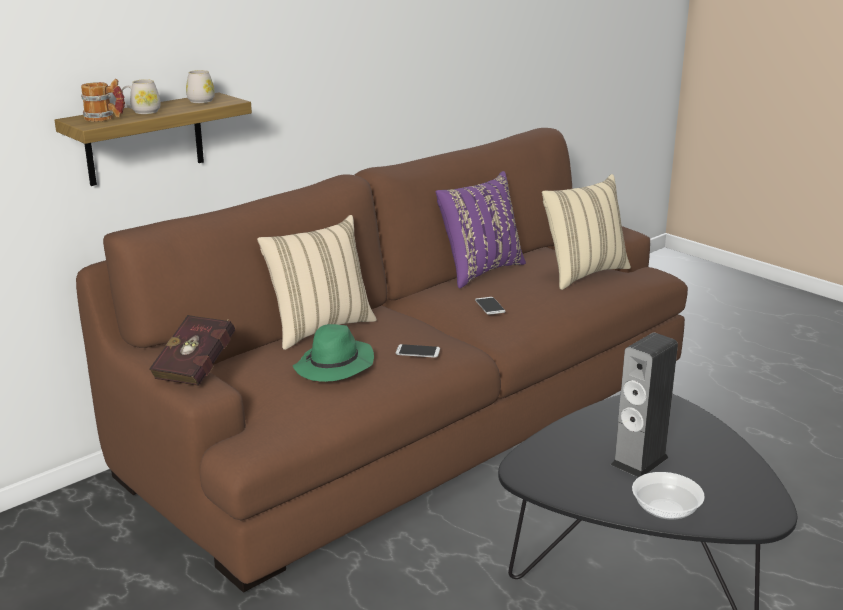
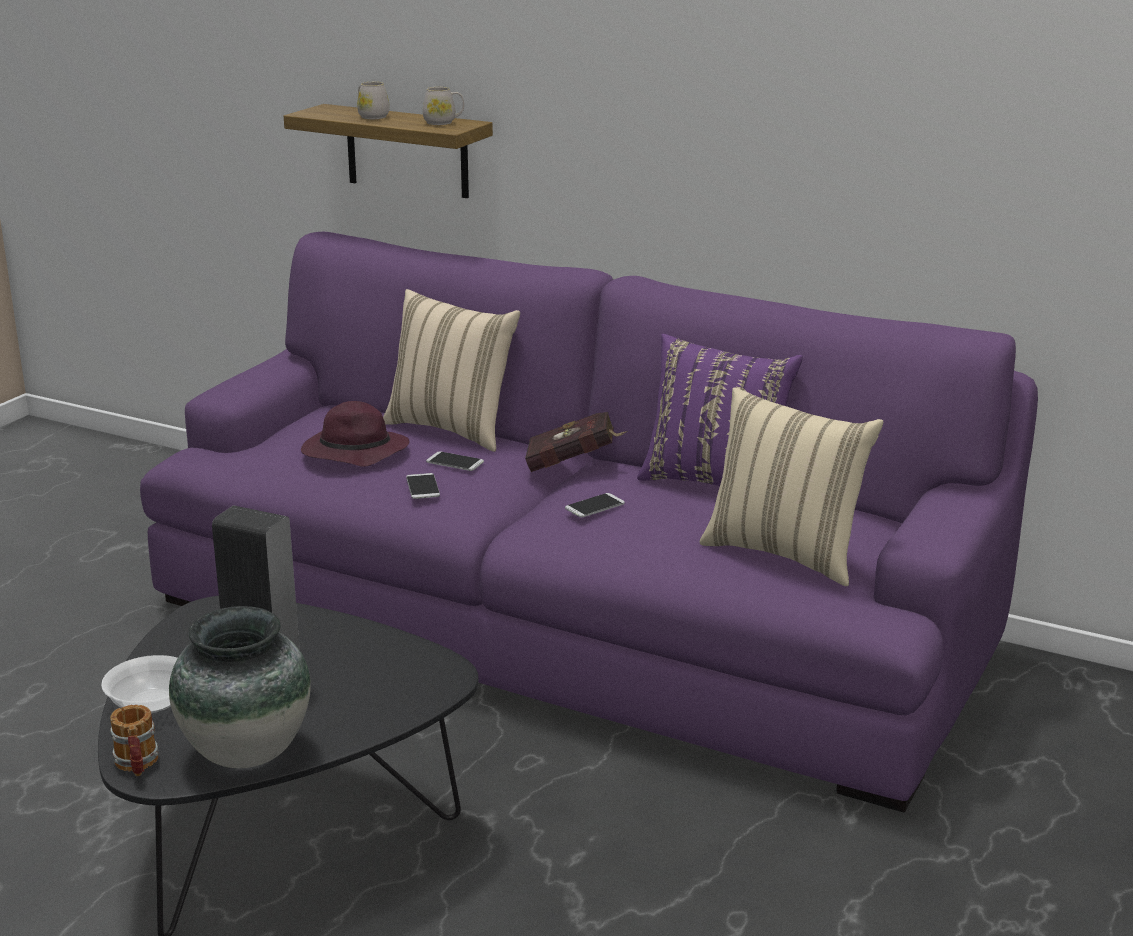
camera: 70 degrees right, 0 degrees up
brown sofa [76,128,688,592] -> purple sofa [140,232,1038,812]
mug [81,79,125,122] -> mug moved to [110,705,159,776]
red book [149,315,235,386] -> red book moved to [525,412,628,472]
green hat [293,324,374,382] -> purple hat [301,401,409,467]
none -> vase [169,606,311,768]
none -> phone [426,451,484,471]

